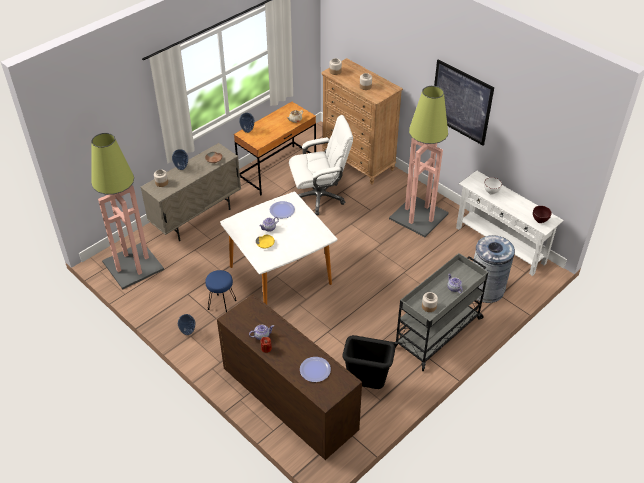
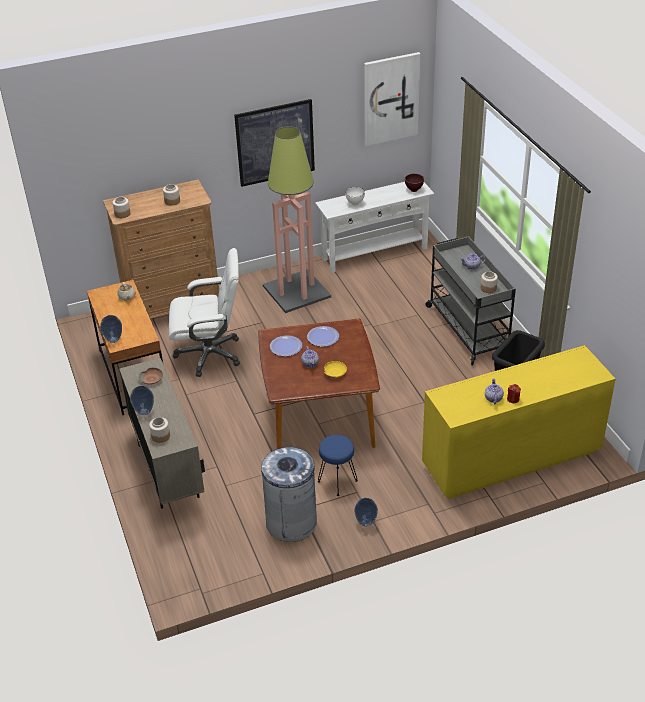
camera: 65 degrees left, 5 degrees down
floor lamp [91,133,164,289] -> none
brown dresser [217,294,362,460] -> yellow dresser [422,345,616,499]
white dining table [220,192,338,305] -> brown dining table [258,319,380,449]
white office chair [289,115,353,215] -> white office chair turned 75 degrees clockwise [169,248,240,377]
plate [300,357,331,382] -> plate moved to [307,326,339,347]
grey trash can [473,235,515,303] -> grey trash can moved to [261,447,317,542]
none -> picture [364,52,420,146]

